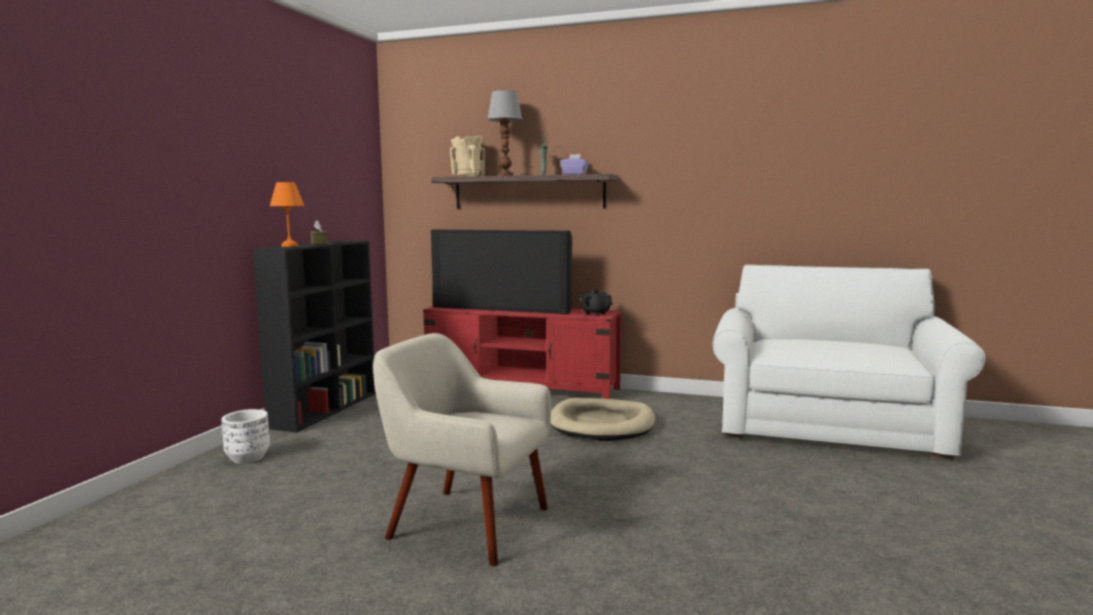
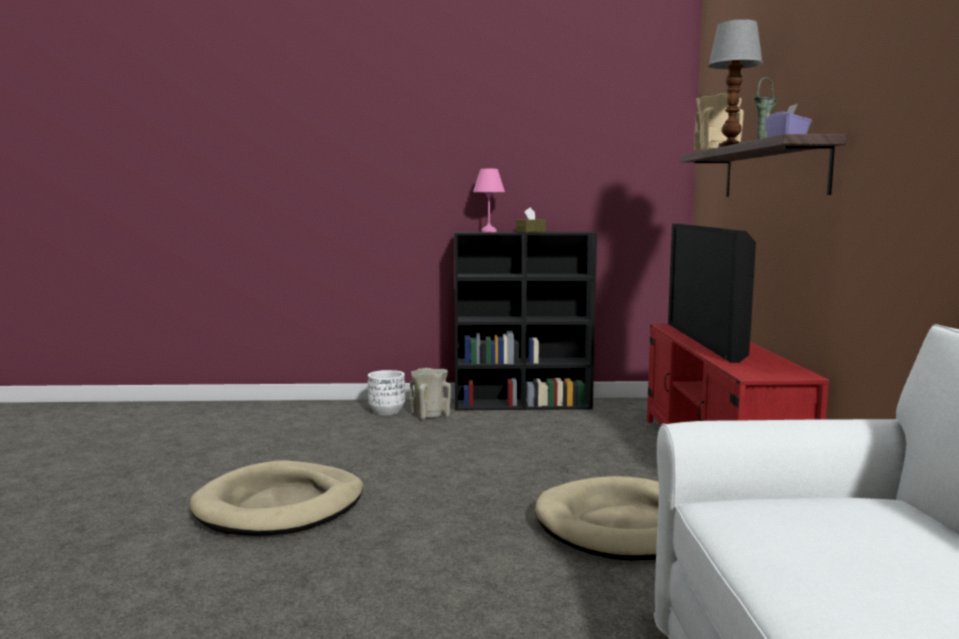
camera: 70 degrees right, 0 degrees up
orange table lamp [270,182,304,247] -> pink table lamp [473,169,505,232]
beige armchair [373,333,552,566] -> beige dog bed [189,460,363,536]
black teapot [579,290,613,316] -> none
none -> beige vase [410,368,451,420]

